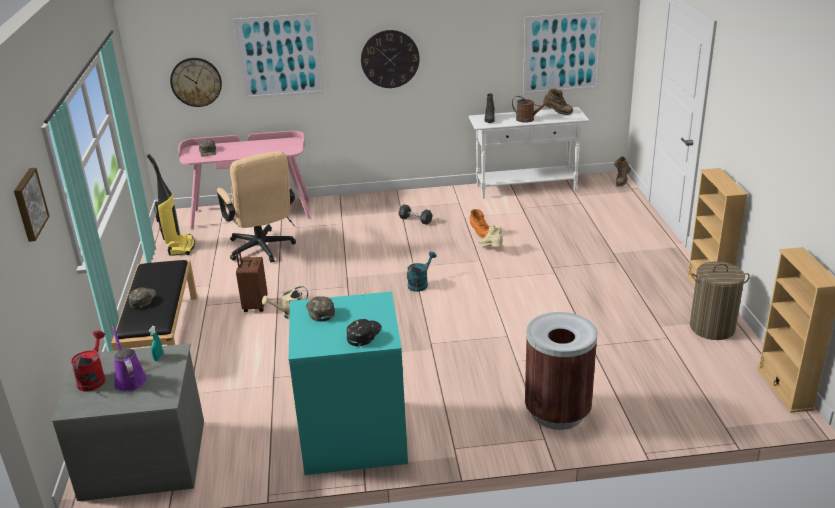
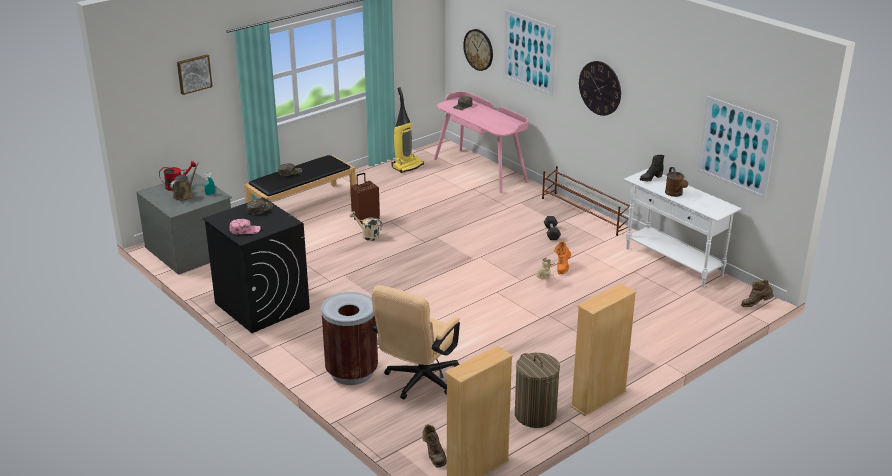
camera: 55 degrees right, 0 degrees up
purple watering can [112,326,147,391] -> brown watering can [170,163,199,201]
beige office chair [217,151,296,262] -> beige office chair moved to [372,285,460,399]
turquoise washing machine [289,291,408,475] -> black washing machine [202,197,310,333]
black cap [347,319,382,346] -> pink cap [230,219,261,235]
turquoise watering can [407,251,436,292] -> none
brown boot [543,89,573,115] -> brown boot moved to [422,424,447,467]
none -> brown shoe rack [542,166,630,236]

